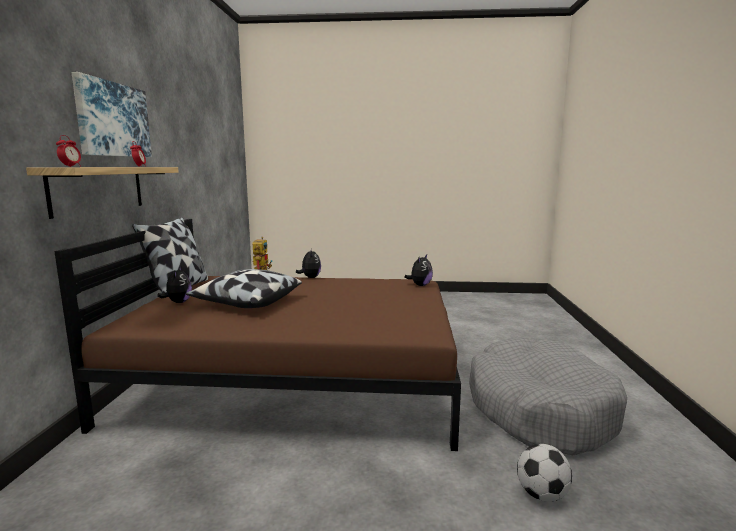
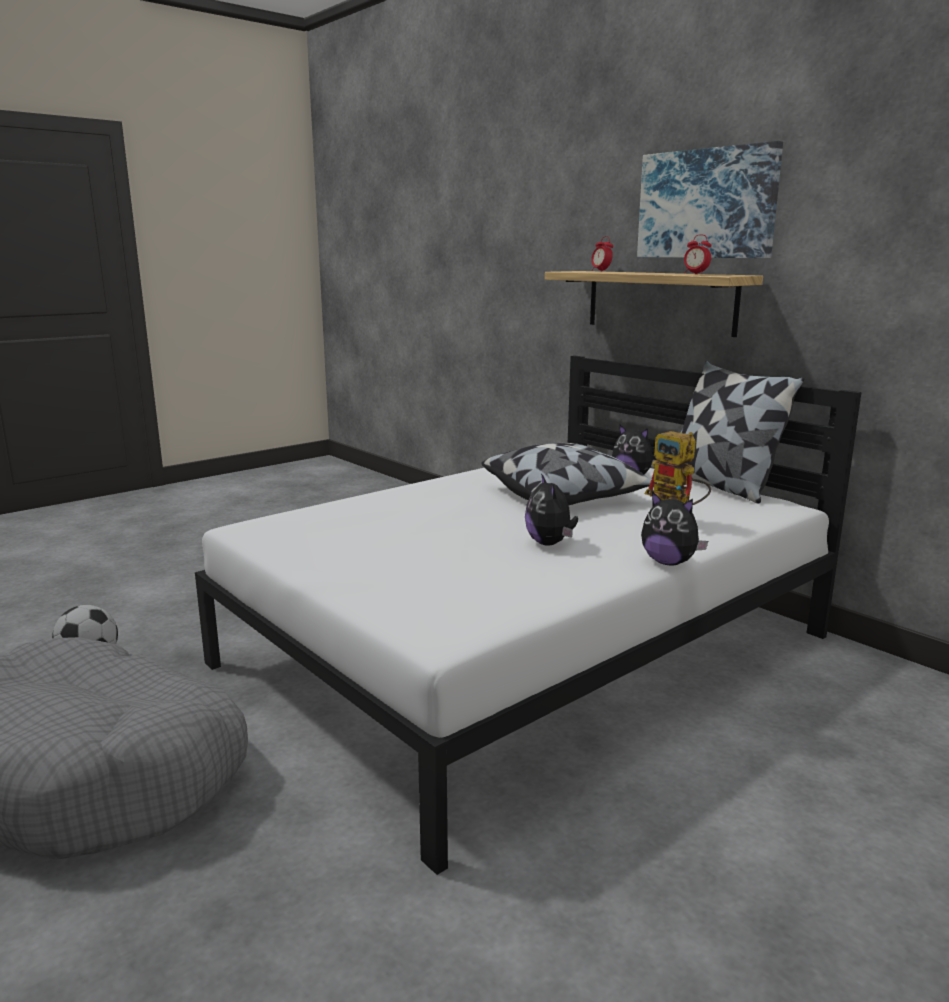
camera: 135 degrees right, 5 degrees up
brown bed [54,219,461,451] -> white bed [195,355,861,875]
plush toy [404,255,433,286] -> plush toy moved to [525,473,578,546]

